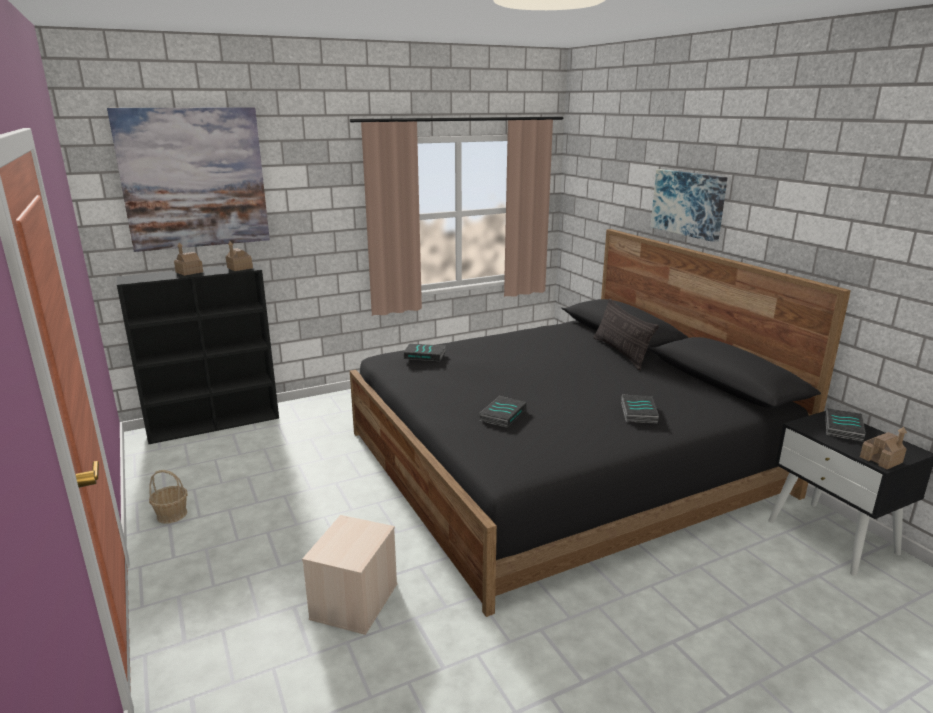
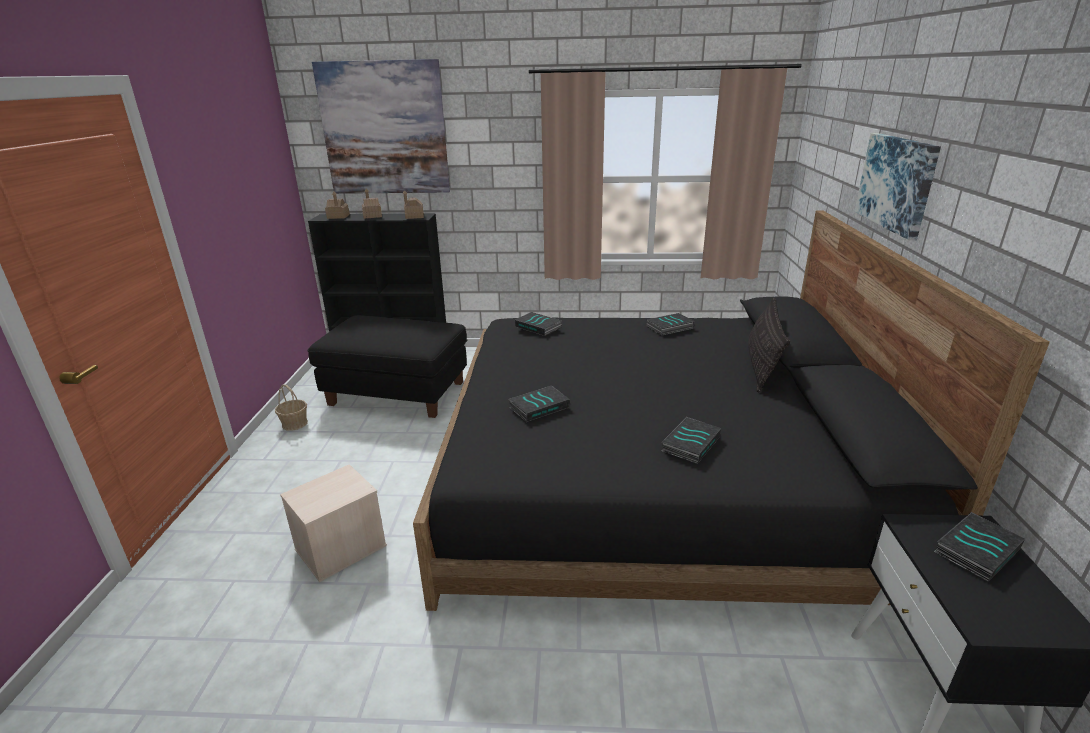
camera: 30 degrees right, 5 degrees up
toy house [860,427,907,469] -> toy house moved to [325,191,350,219]
none -> black ottoman [308,315,467,418]
none -> book [646,313,695,336]

